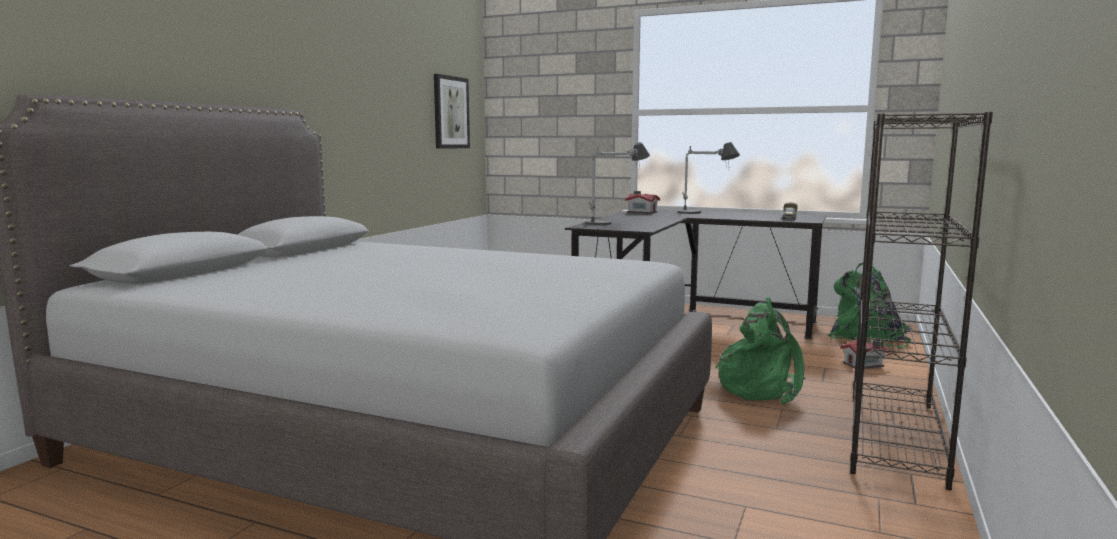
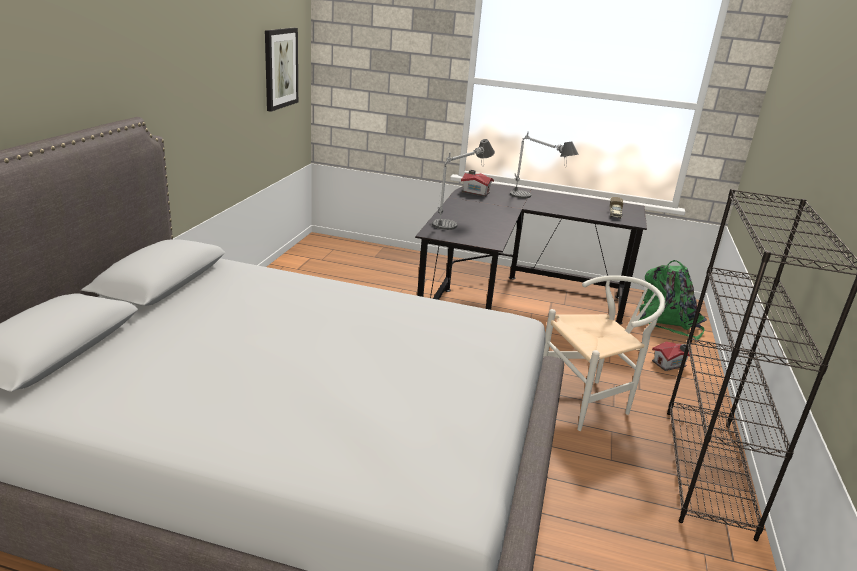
camera: 10 degrees left, 15 degrees up
green backpack [715,297,805,404] -> white chair [543,275,665,431]

